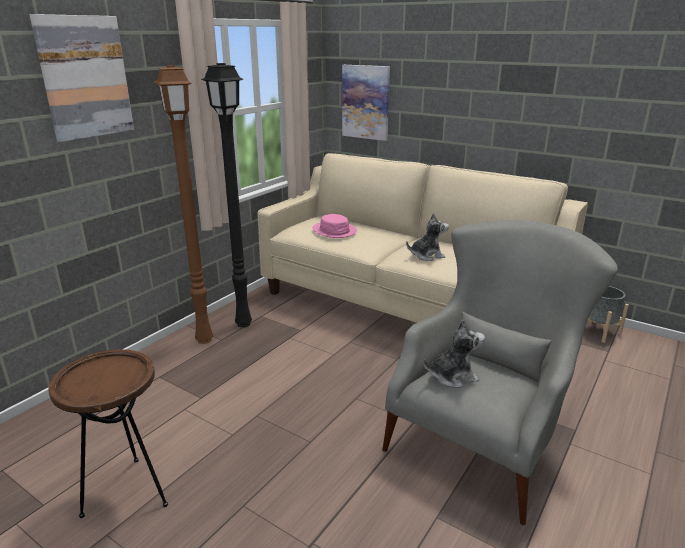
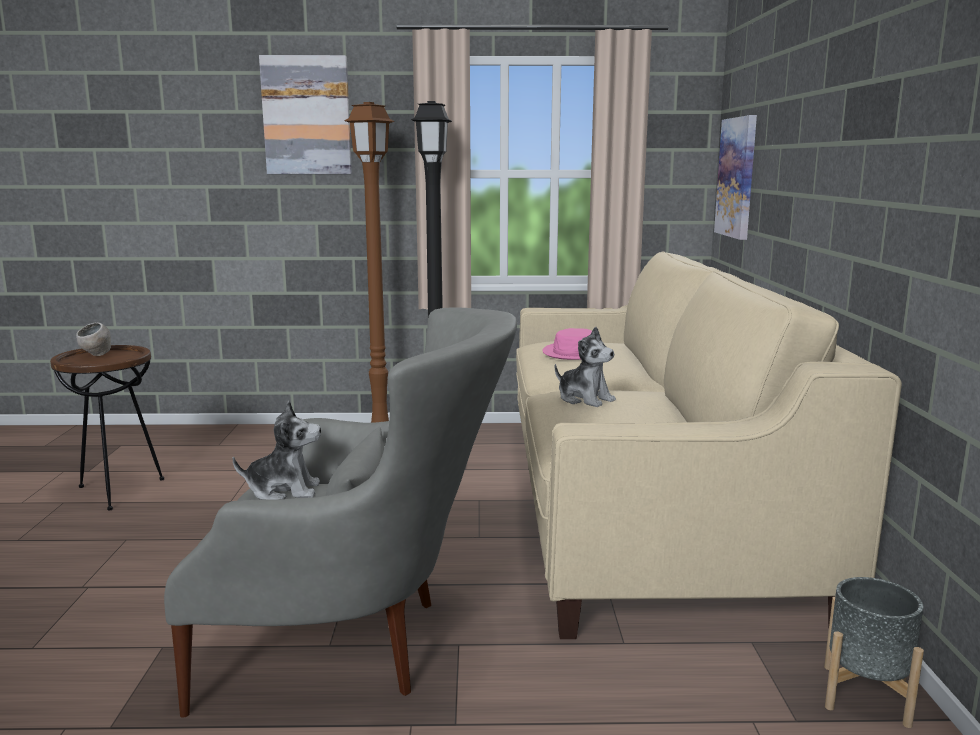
camera: 55 degrees right, 10 degrees down
plush toy [423,320,485,388] -> plush toy turned 45 degrees counterclockwise [232,401,321,500]
none -> grey bowl [76,323,111,356]

